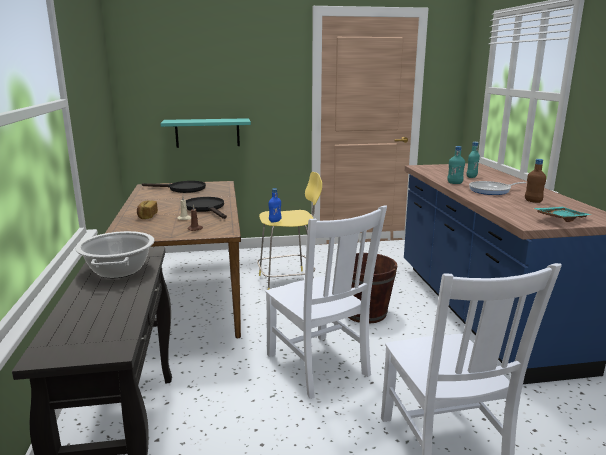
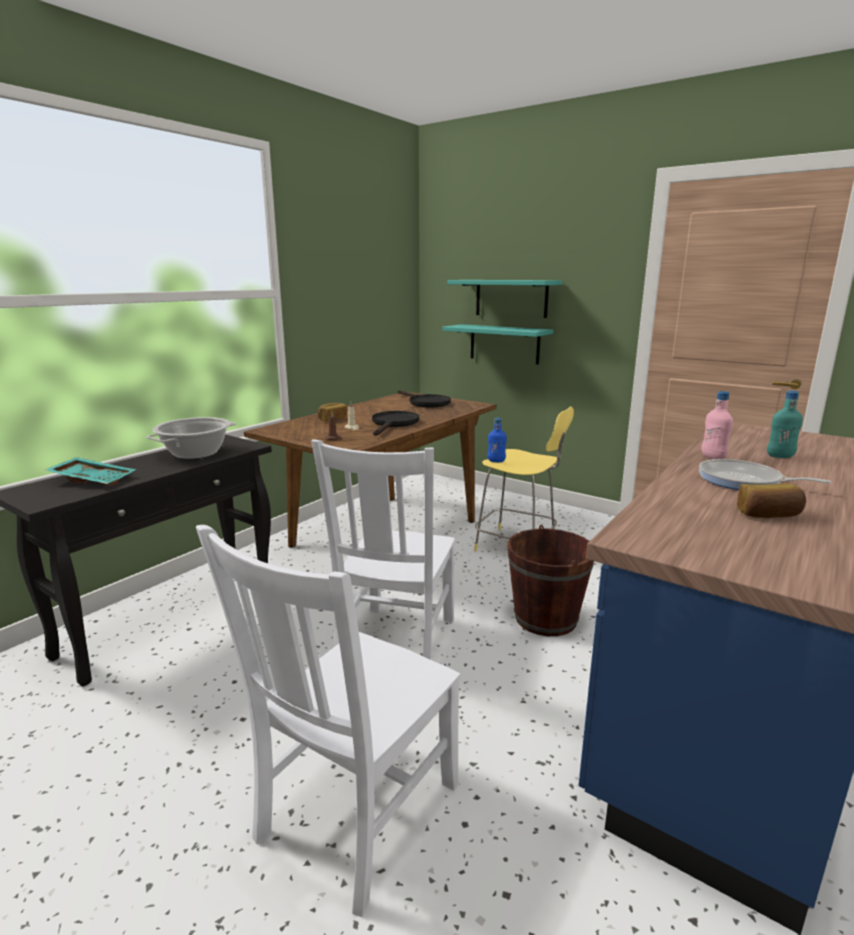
camera: 45 degrees right, 0 degrees up
turquoise bottle [447,146,465,184] -> pink bottle [701,391,733,459]
brown bottle [525,159,546,203] -> bread [737,483,806,518]
turquoise tray [534,207,591,222] -> turquoise tray moved to [45,457,136,486]
none -> turquoise shelf [447,280,562,318]

